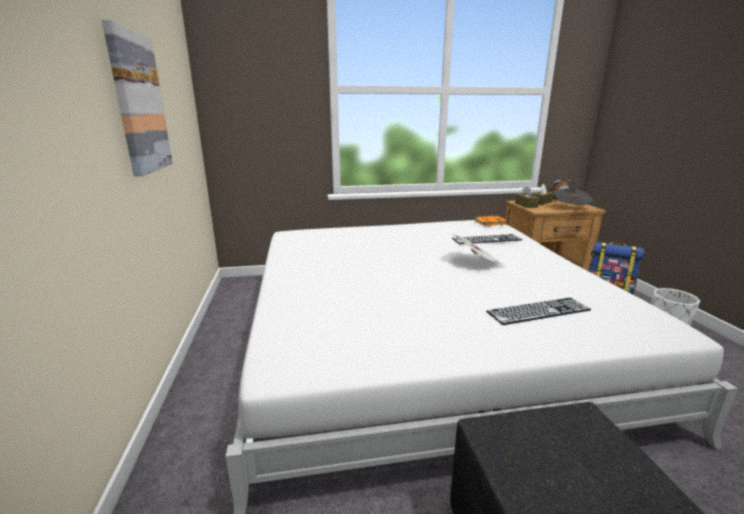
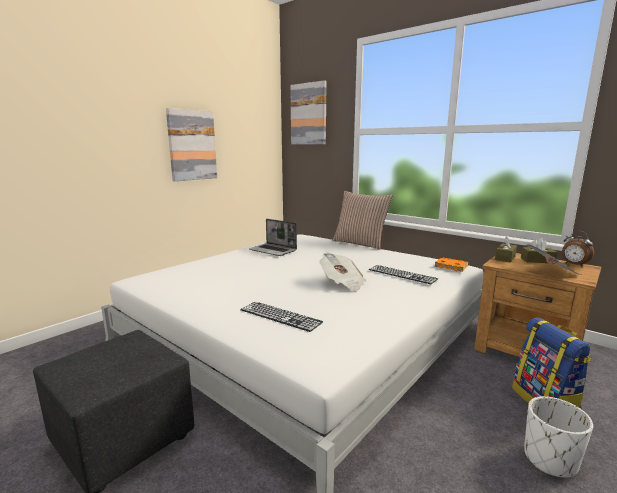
camera: 50 degrees right, 5 degrees down
none -> laptop [249,219,297,256]
none -> picture [290,80,327,144]
none -> pillow [332,191,393,250]

